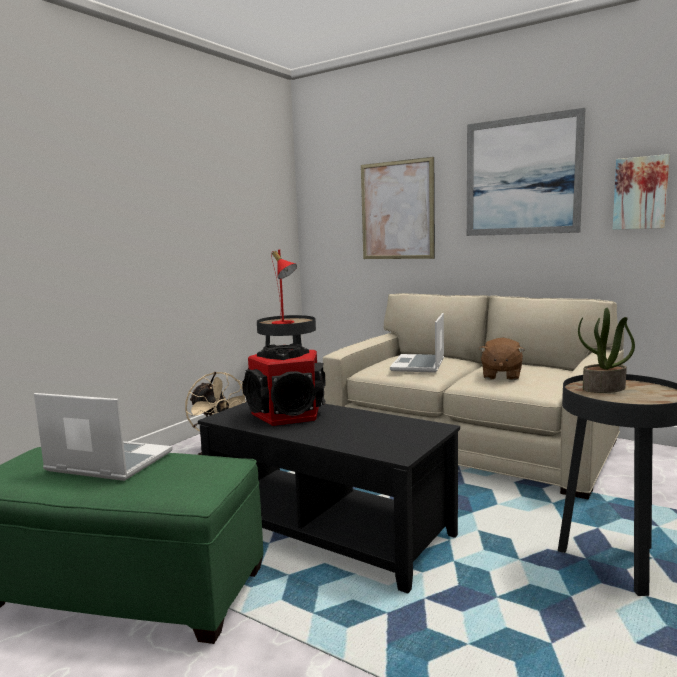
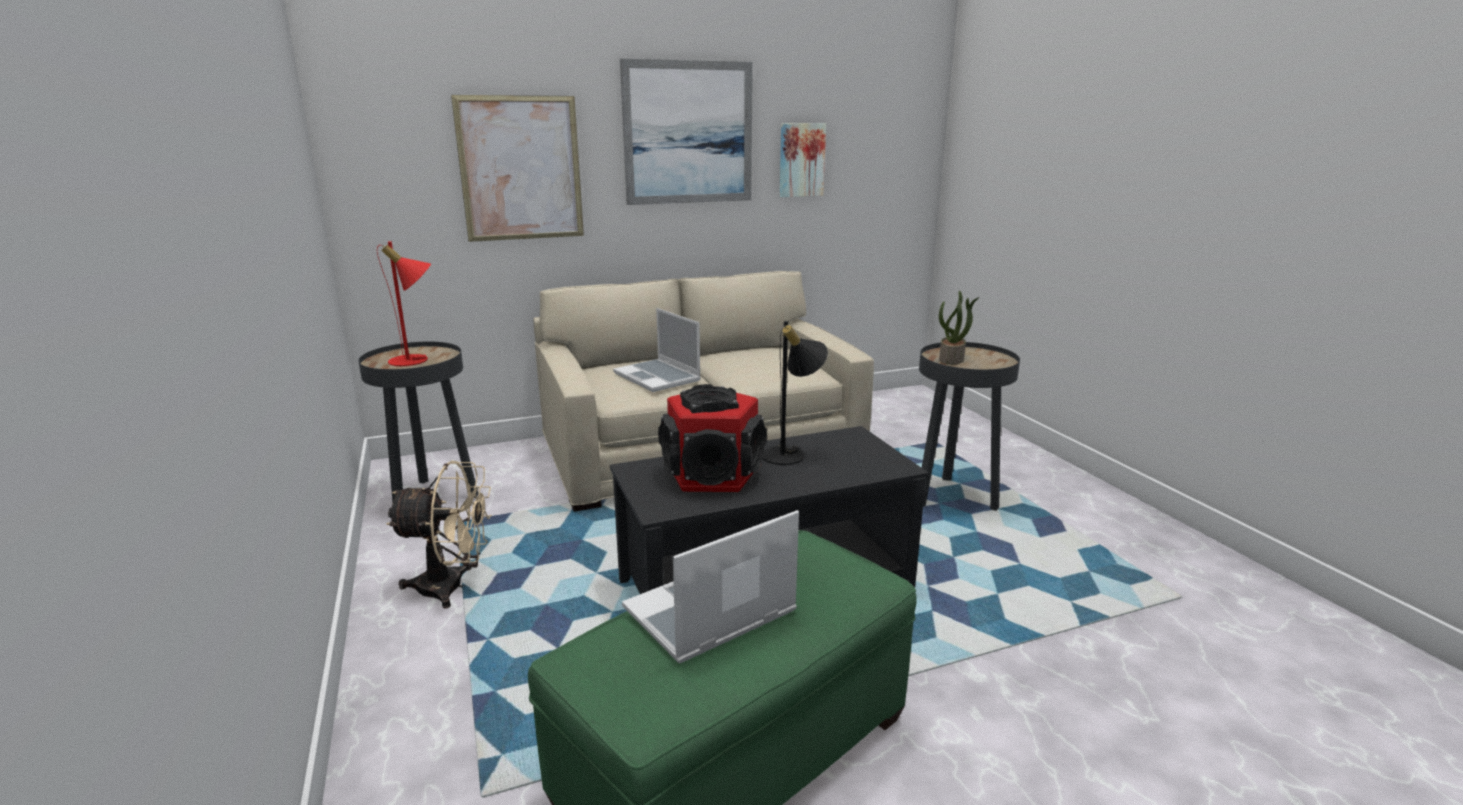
camera: 55 degrees left, 10 degrees up
brown plush toy [479,337,525,380] -> none
none -> black table lamp [762,321,828,465]

